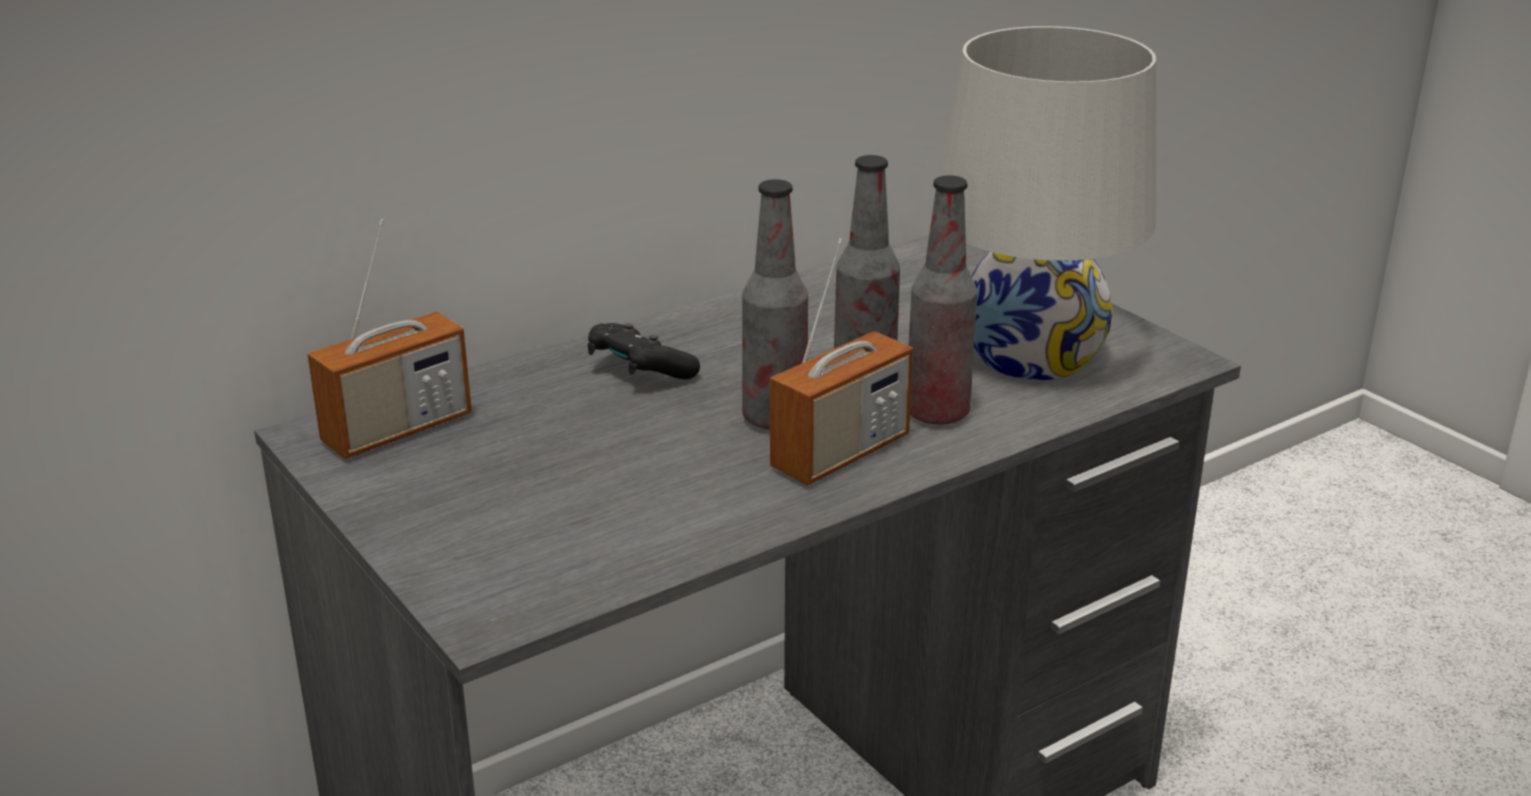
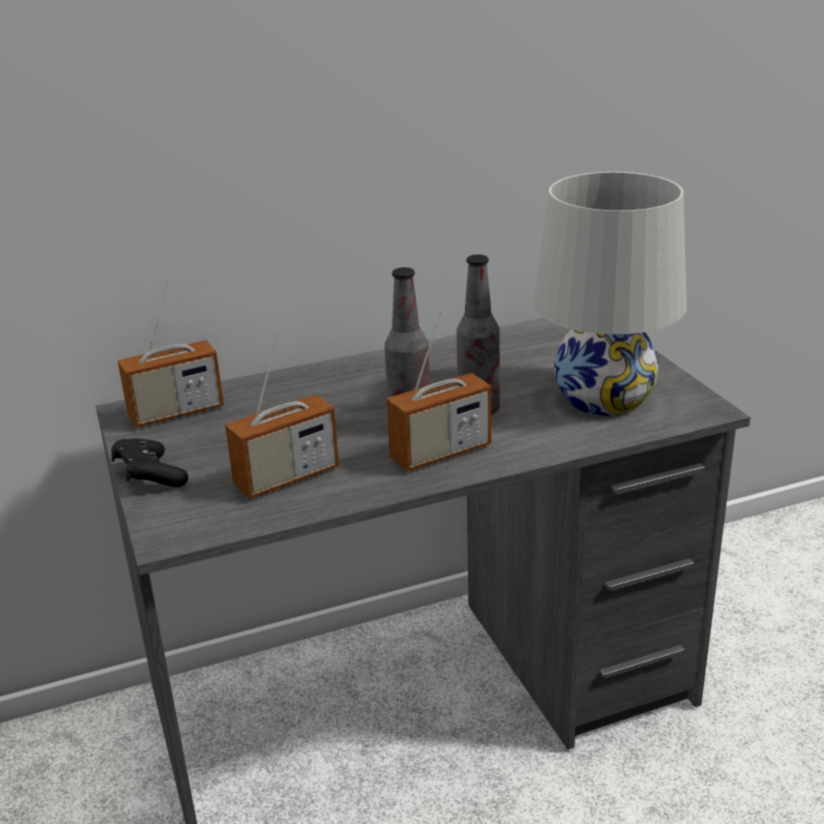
camera: 15 degrees right, 0 degrees up
black game controller [588,323,700,380] -> black game controller moved to [111,438,188,487]
bottle [908,175,977,425] -> none
none -> radio [225,330,339,499]

